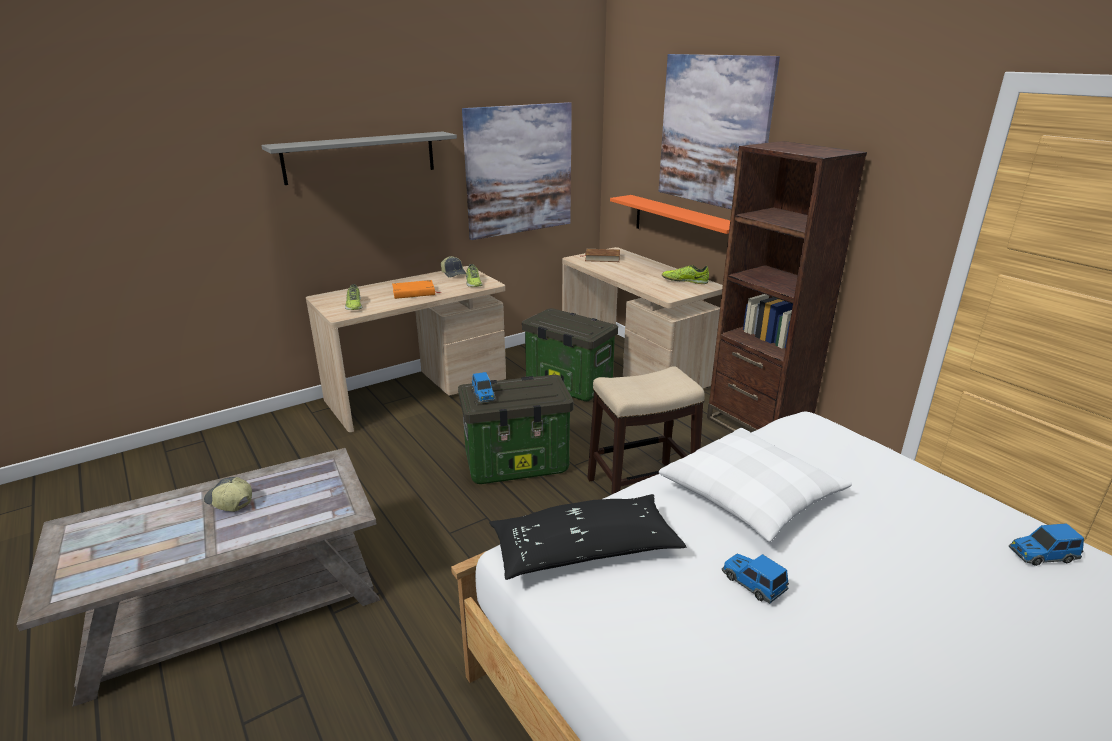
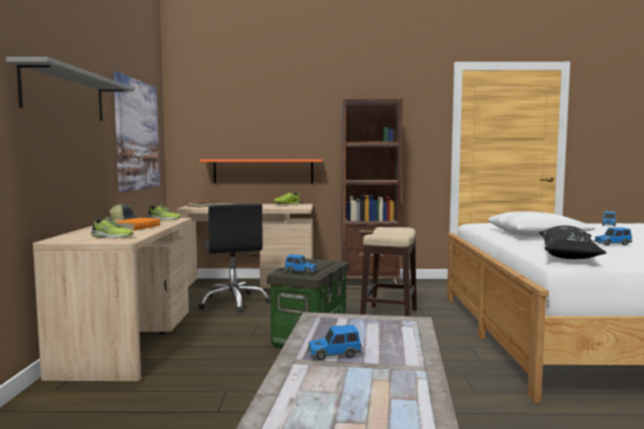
camera: 55 degrees left, 20 degrees down
cap [204,477,252,512] -> toy car [307,325,362,360]
storage box [522,308,618,401] -> black office chair [198,204,271,313]
picture [659,54,780,210] -> none

